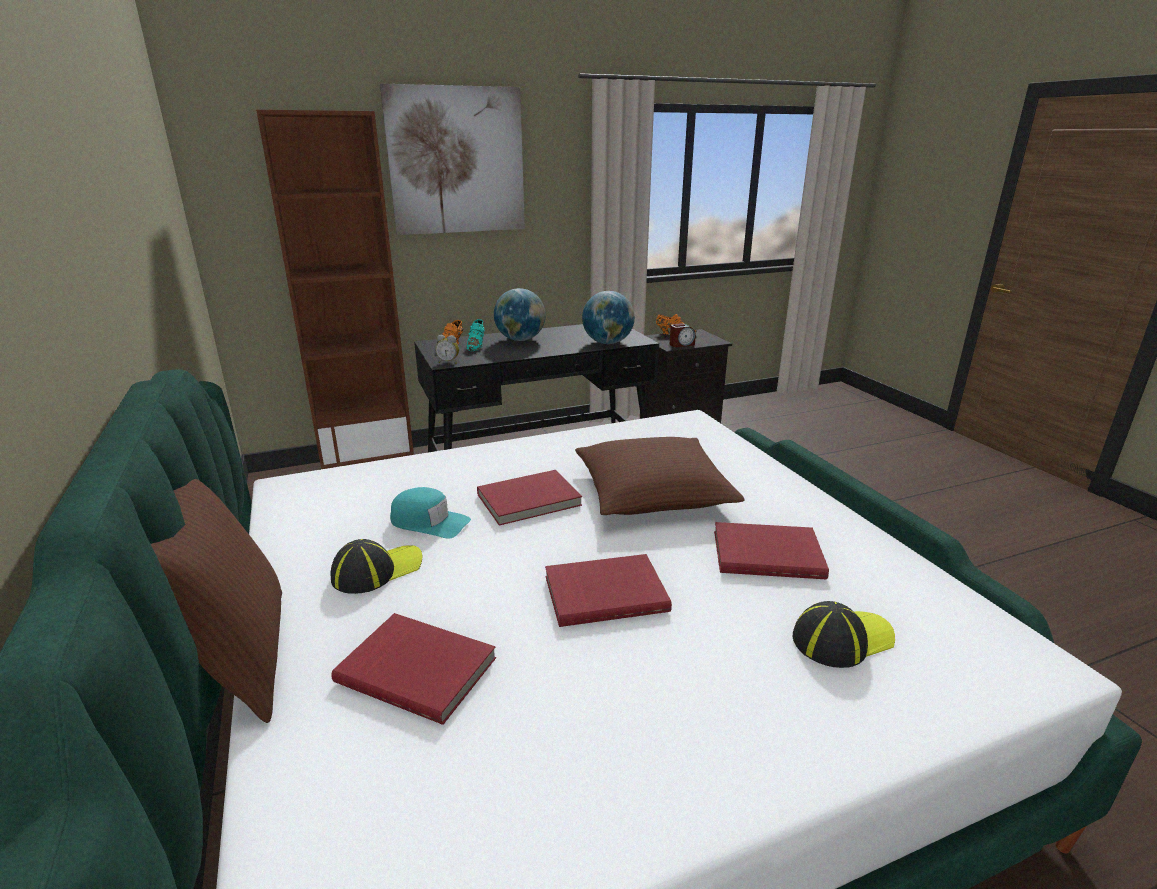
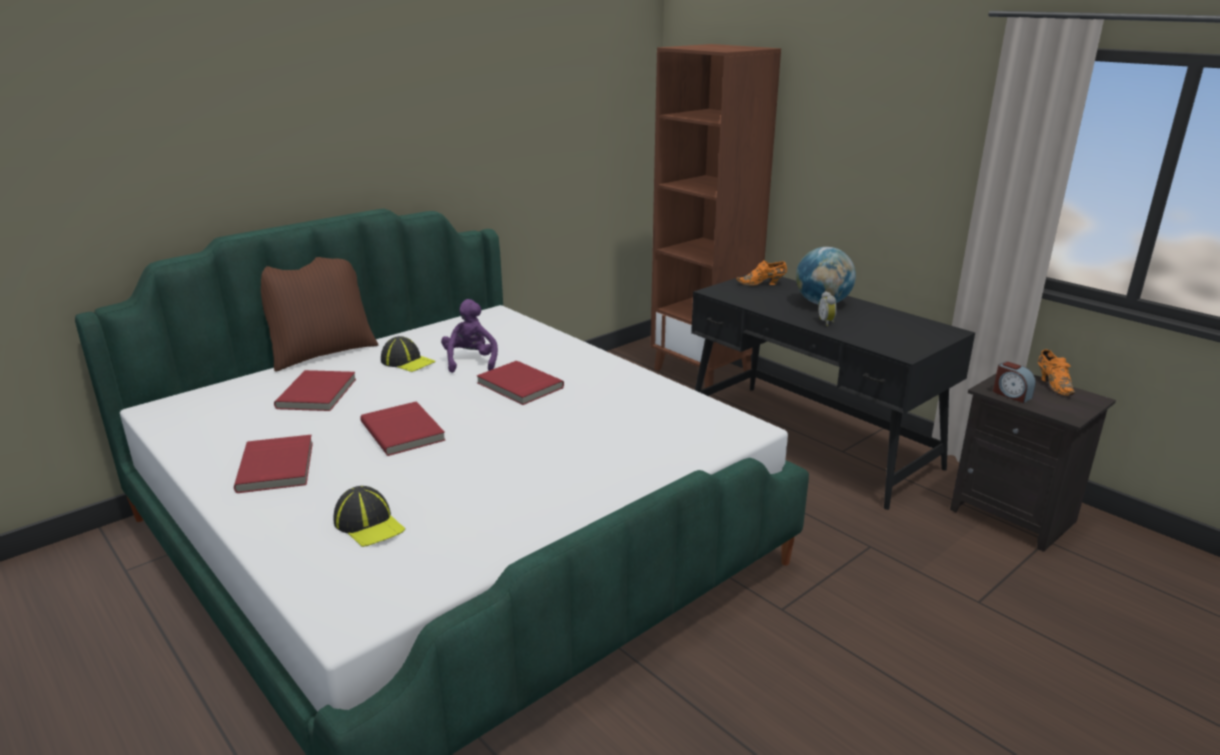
camera: 70 degrees right, 0 degrees up
picture [380,83,525,235] -> none
turquoise cap [390,487,471,539] -> purple plush toy [441,299,498,373]
alarm clock [435,335,459,364] -> alarm clock moved to [818,291,837,326]
turquoise shoe [466,319,485,351] -> none
brown pillow [575,437,745,515] -> none
globe [582,291,635,344] -> none
red book [714,522,829,580] -> red book moved to [234,435,313,493]

